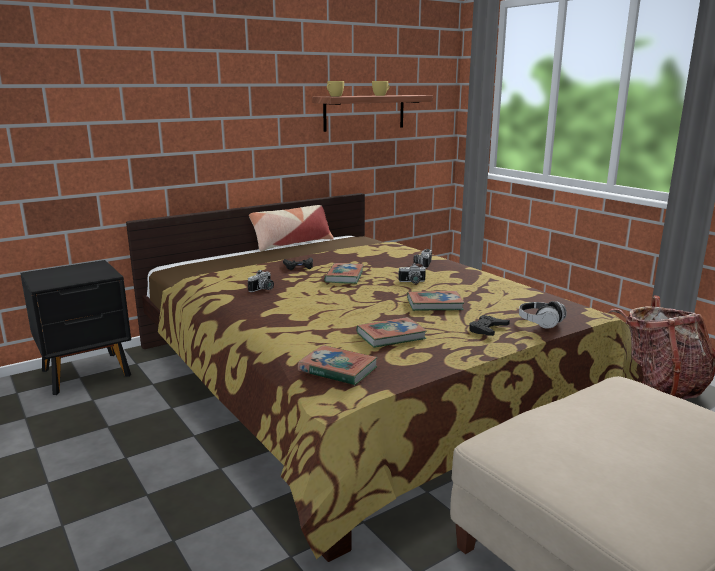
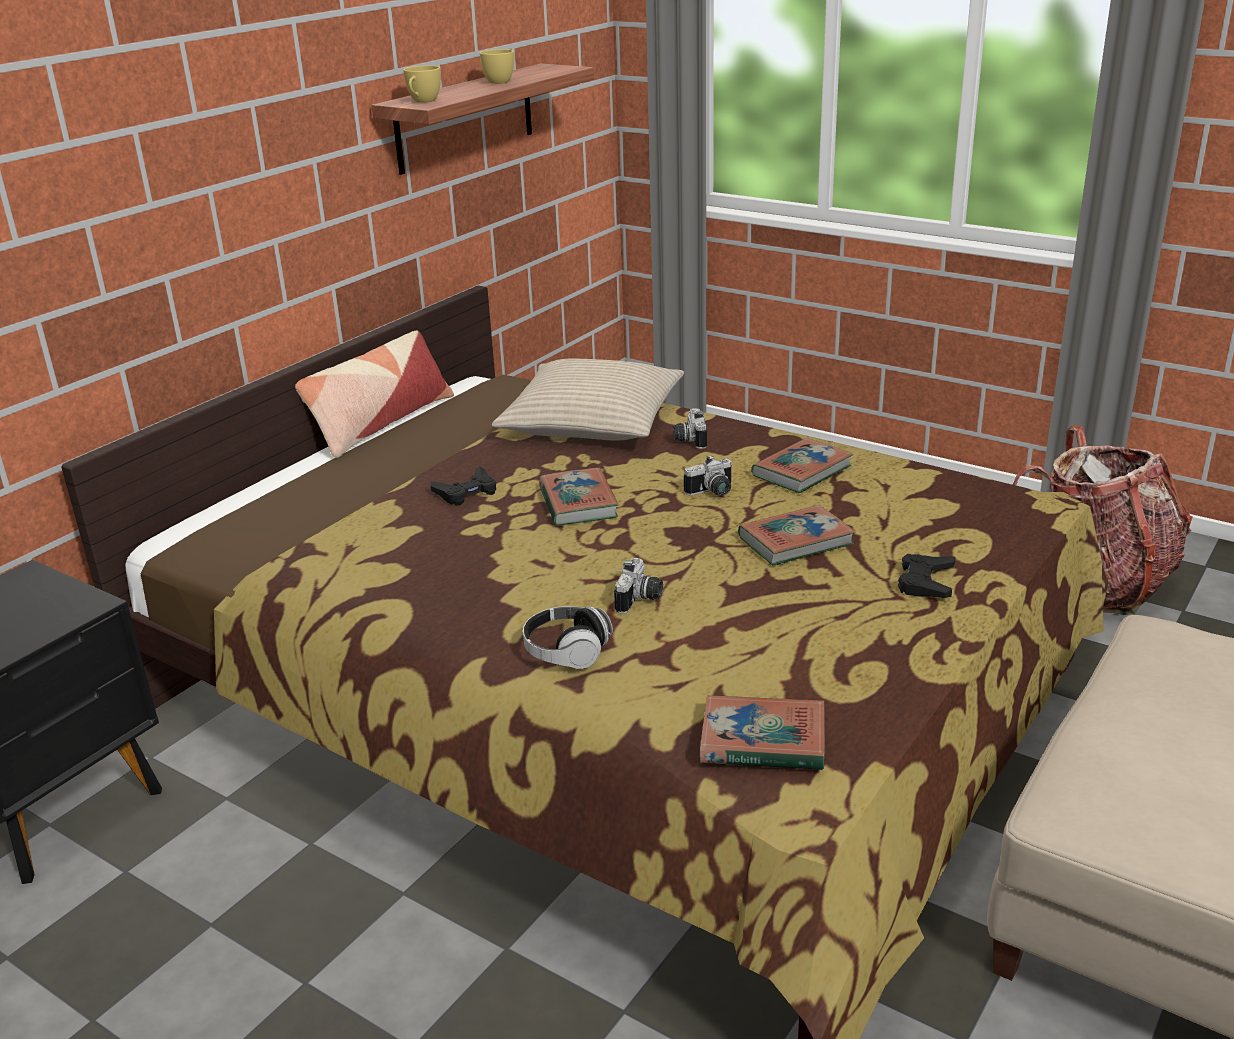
camera: 20 degrees left, 10 degrees up
camera [248,270,274,292] -> camera moved to [614,558,663,614]
book [356,317,427,348] -> book moved to [751,438,853,493]
headphones [519,301,567,329] -> headphones moved to [523,606,613,669]
none -> beige pillow [492,359,684,441]

